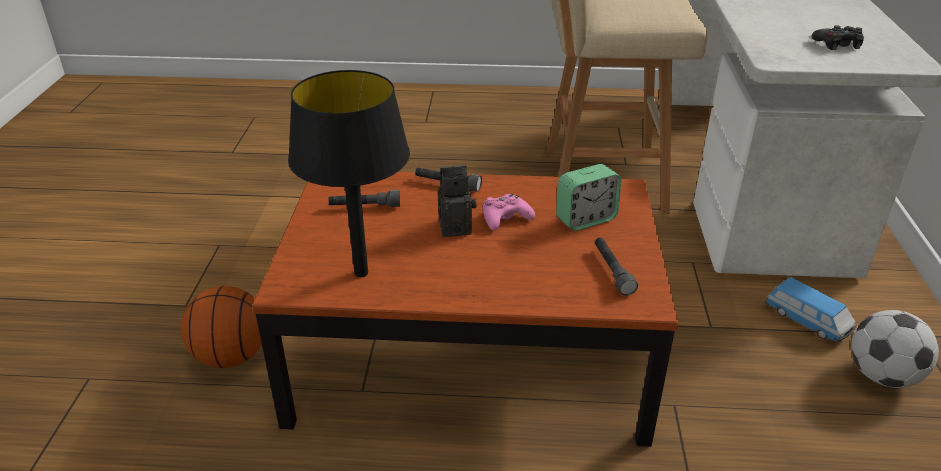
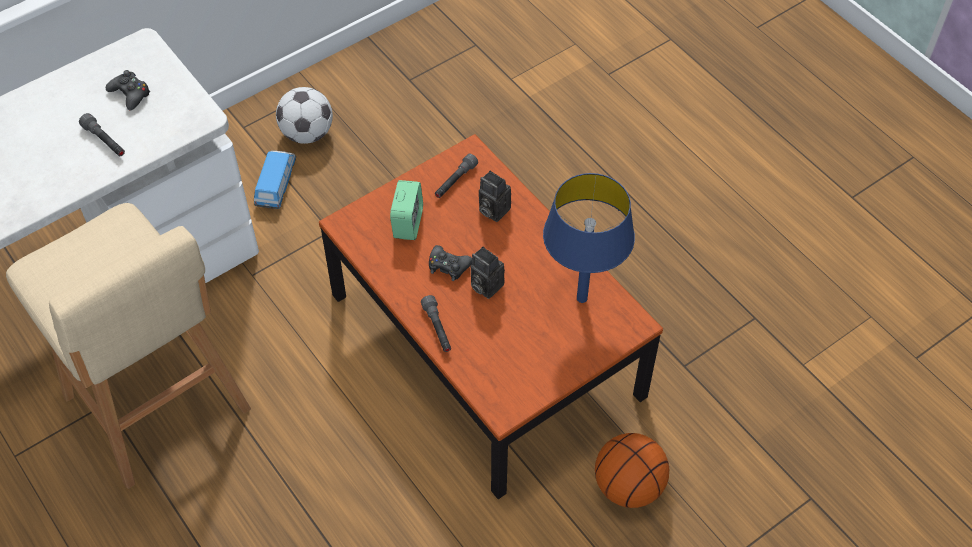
camera: 130 degrees left, 20 degrees up
black table lamp [288,70,410,277] -> blue table lamp [543,173,635,303]
grey flashlight [328,190,400,207] -> grey flashlight moved to [79,113,125,156]
pink game controller [482,193,535,230] -> black game controller [429,245,472,281]
alarm clock [556,164,622,231] -> alarm clock turned 75 degrees clockwise [390,180,423,240]
none -> camera [479,171,511,222]

